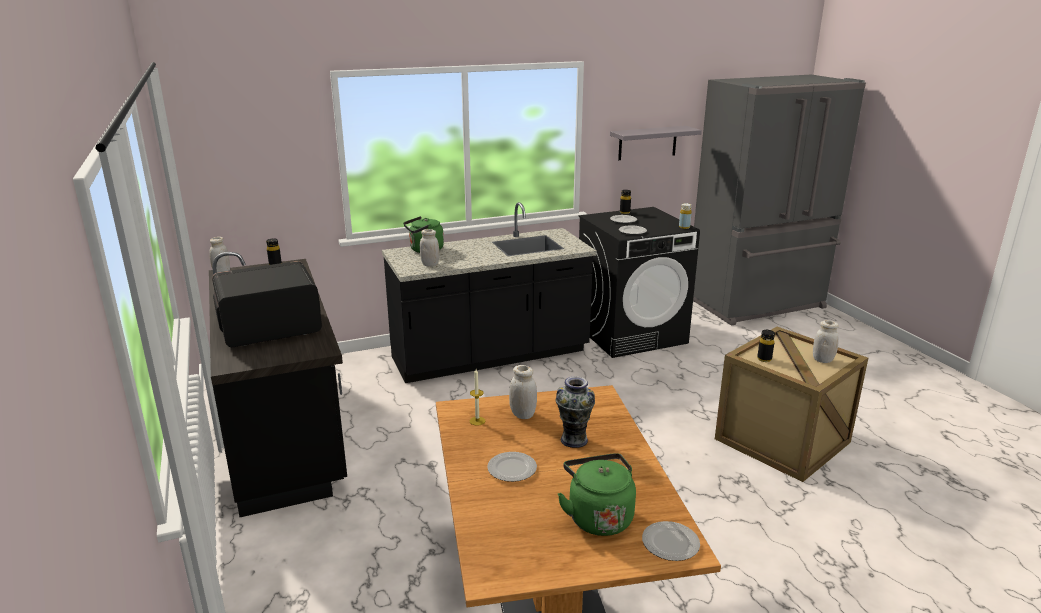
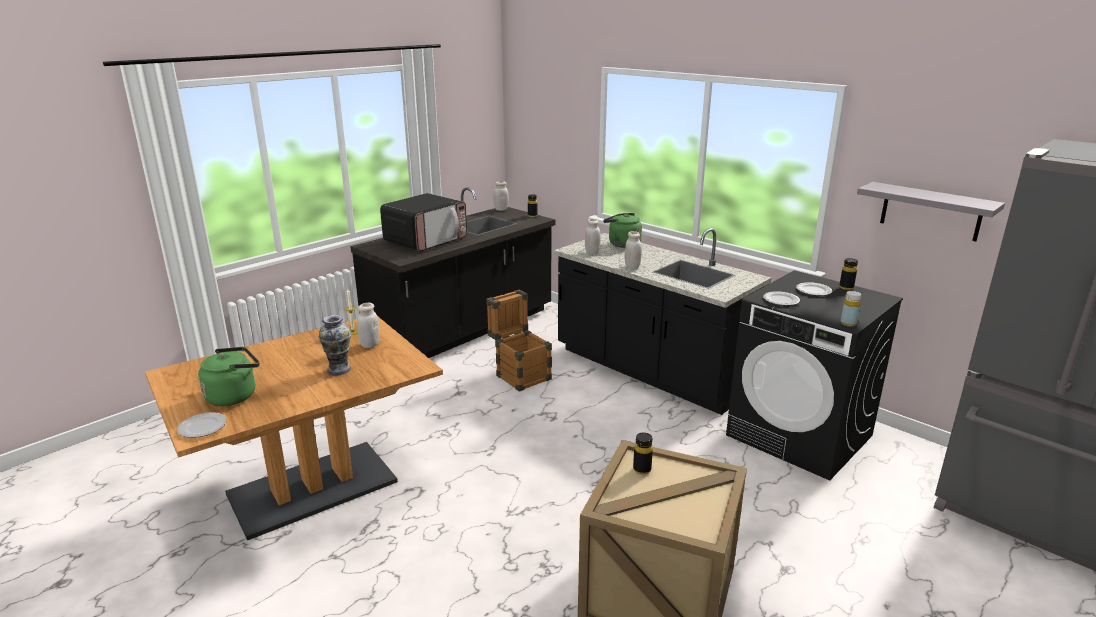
camera: 65 degrees right, 0 degrees up
microwave [212,261,322,347] -> microwave turned 90 degrees clockwise [380,193,467,251]
plate [487,452,537,482] -> none
white jar [813,321,839,363] -> white jar moved to [625,231,642,269]
none -> crate [486,289,552,392]

